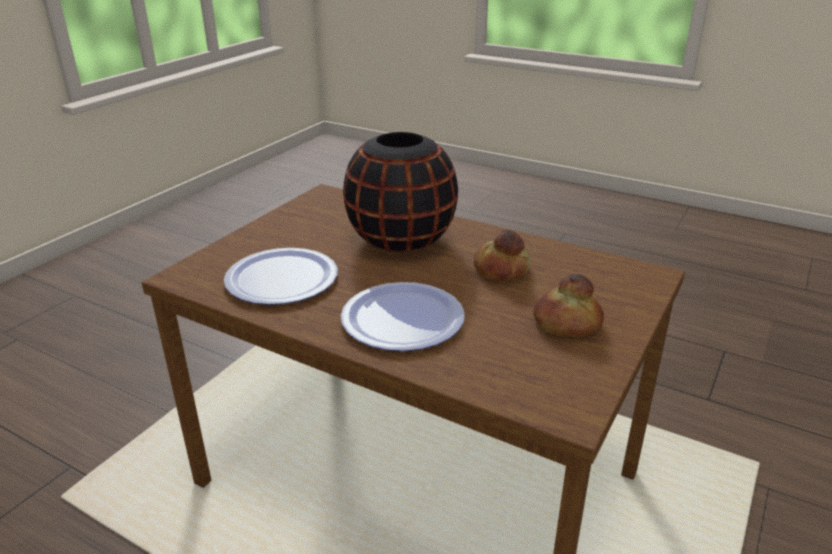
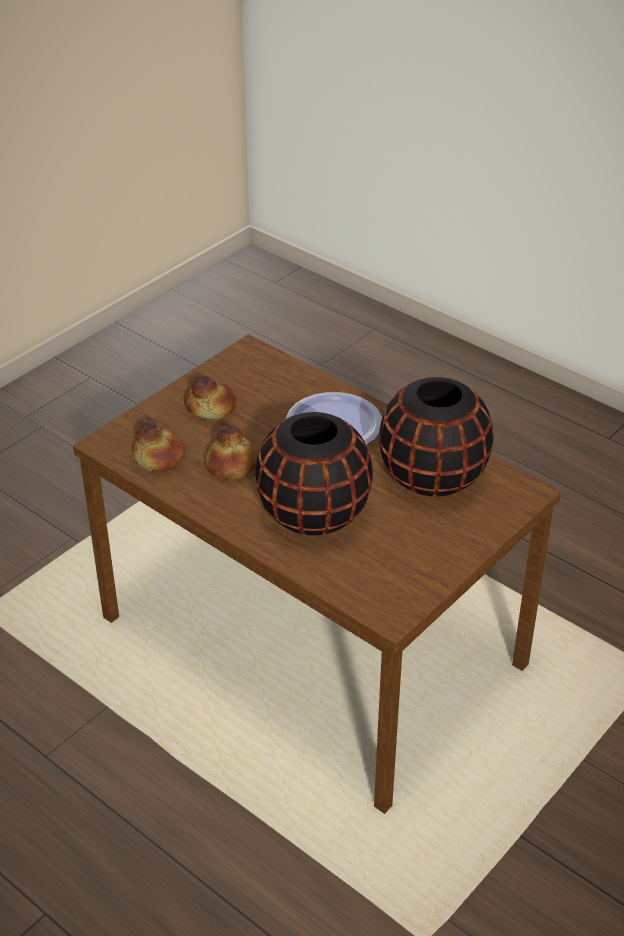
camera: 170 degrees left, 10 degrees up
plate [224,248,338,305] -> black vase [379,377,494,497]
none -> bread [132,421,185,472]

